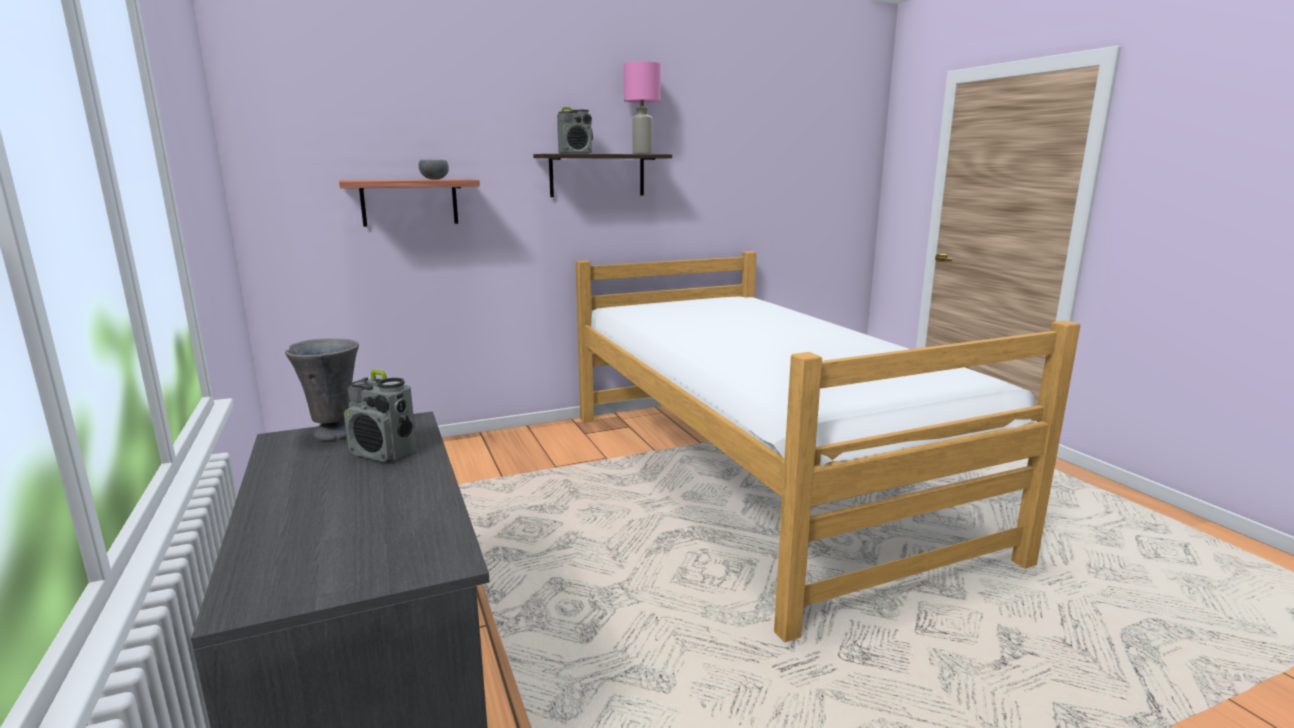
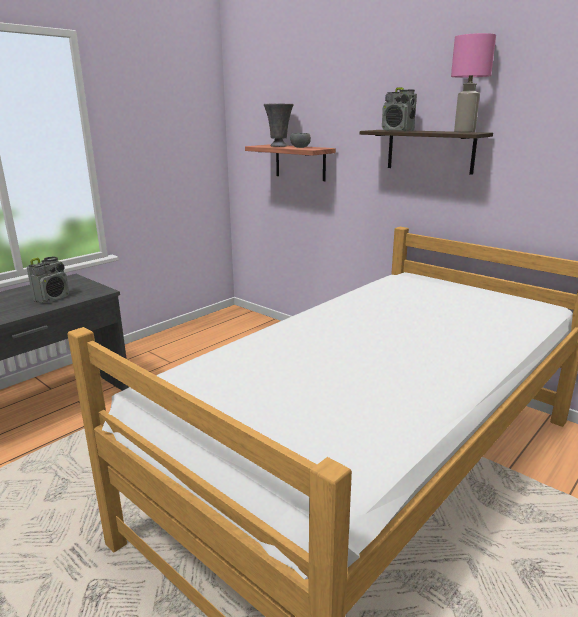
camera: 65 degrees right, 5 degrees up
grey vase [285,338,359,441] -> grey vase moved to [264,103,294,147]
radio [344,370,417,461] -> radio turned 150 degrees counterclockwise [27,257,69,303]

